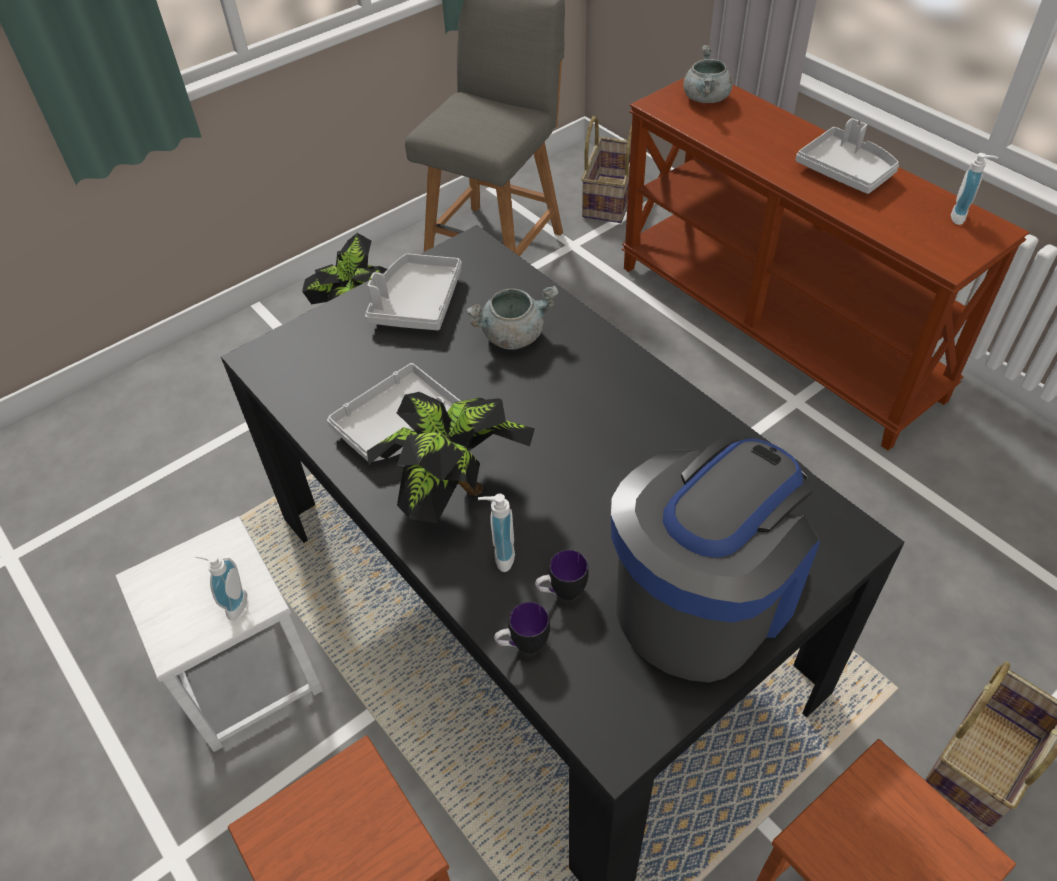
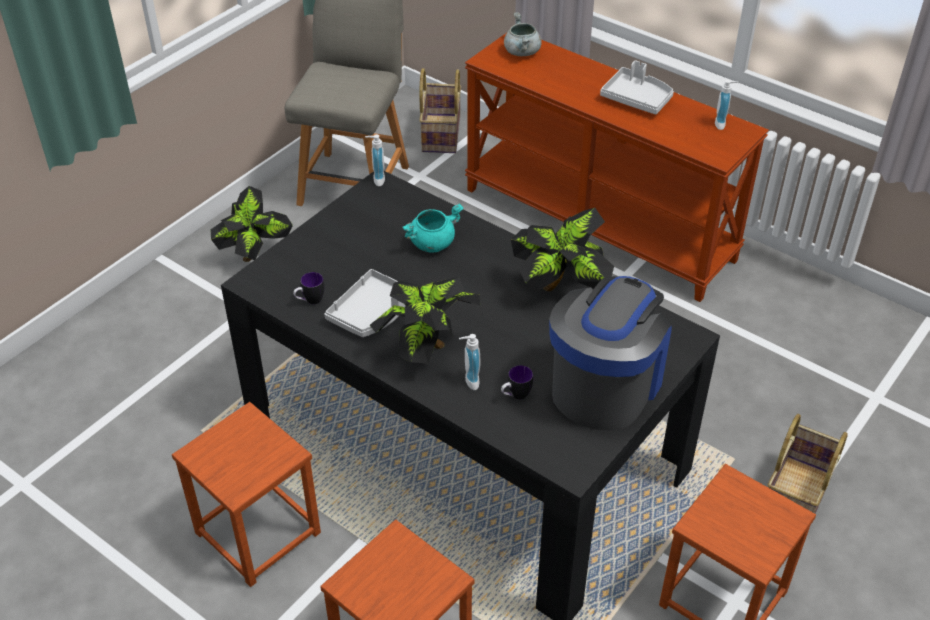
camera: 15 degrees left, 5 degrees down
white stool [115,516,323,752] -> brown stool [172,402,321,587]
soap dispenser [195,555,247,621] -> soap dispenser moved to [365,135,385,186]
grey tray [365,253,462,330] -> none
grey cooking pot [466,285,559,350] -> turquoise cooking pot [402,203,463,252]
mug [494,602,550,654] -> mug moved to [293,272,324,304]
none -> potted plant [511,208,614,291]

